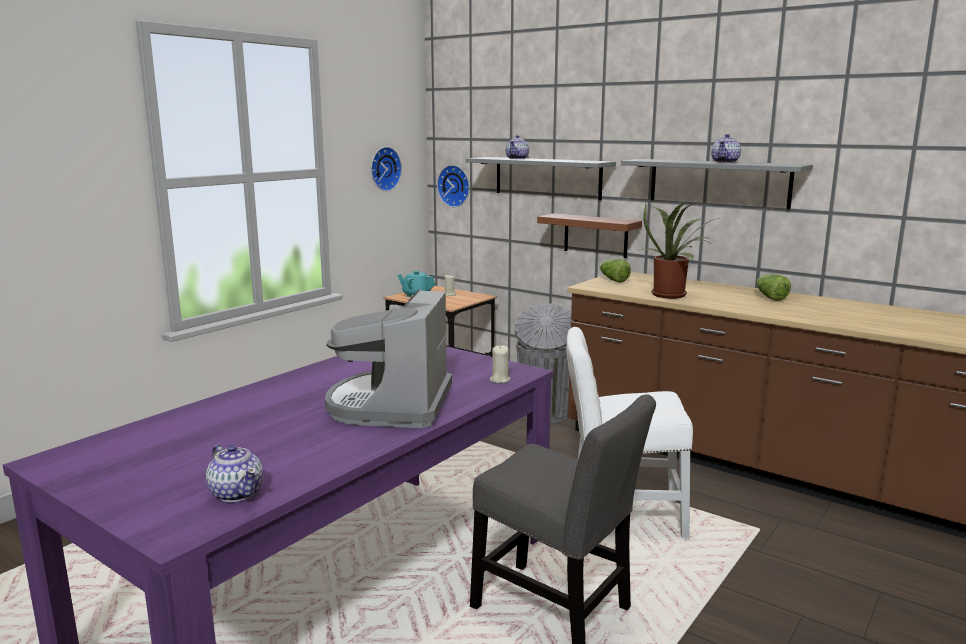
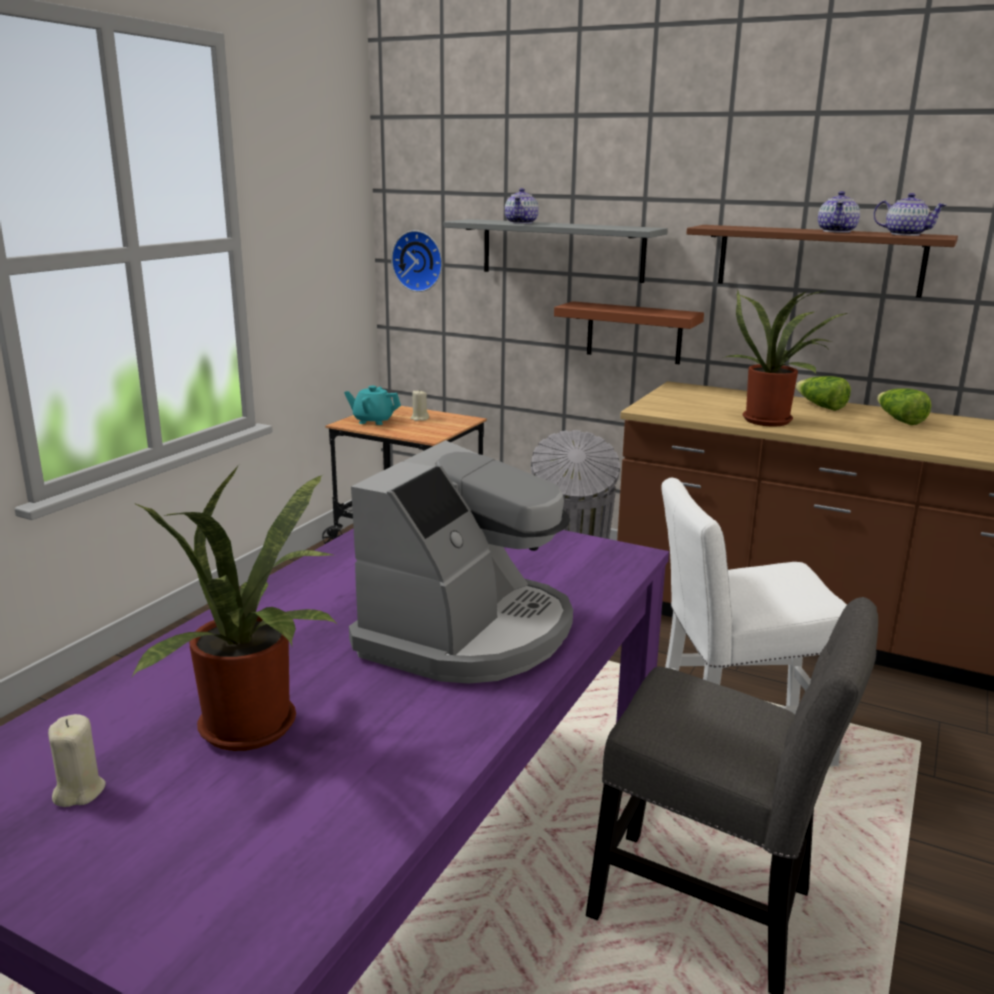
camera: 10 degrees left, 5 degrees up
teapot [206,445,263,502] -> teapot moved to [873,193,946,236]
coffee machine [325,289,452,428] -> coffee machine turned 150 degrees counterclockwise [349,440,573,684]
wall clock [371,147,402,191] -> none
beige candle [490,345,510,383] -> beige candle moved to [48,714,106,807]
lettuce [600,259,631,283] -> lettuce moved to [795,376,851,411]
grey shelf [621,159,813,209] -> brown shelf [686,225,958,298]
none -> potted plant [132,465,339,751]

